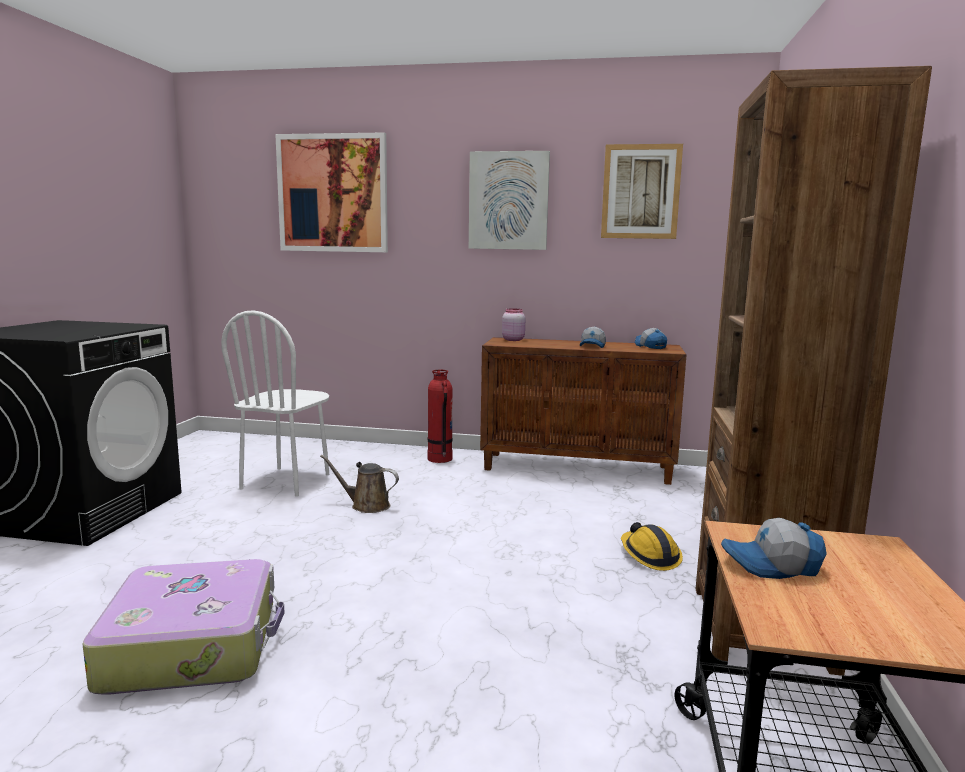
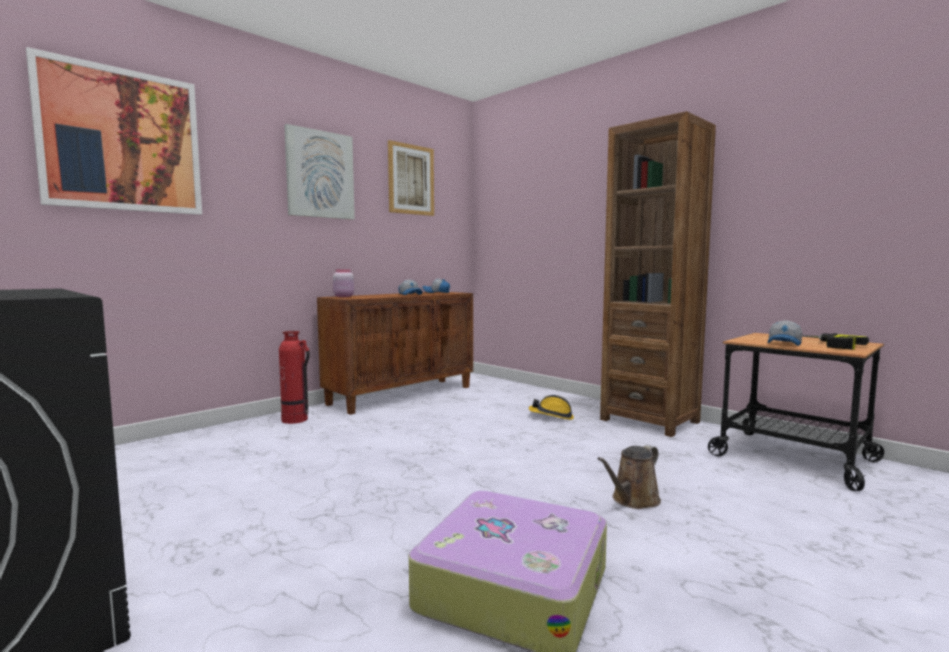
camera: 55 degrees left, 5 degrees down
white chair [221,310,329,497] -> none
brown watering can [320,455,399,513] -> brown watering can moved to [597,445,661,509]
none -> power drill [802,333,869,350]

